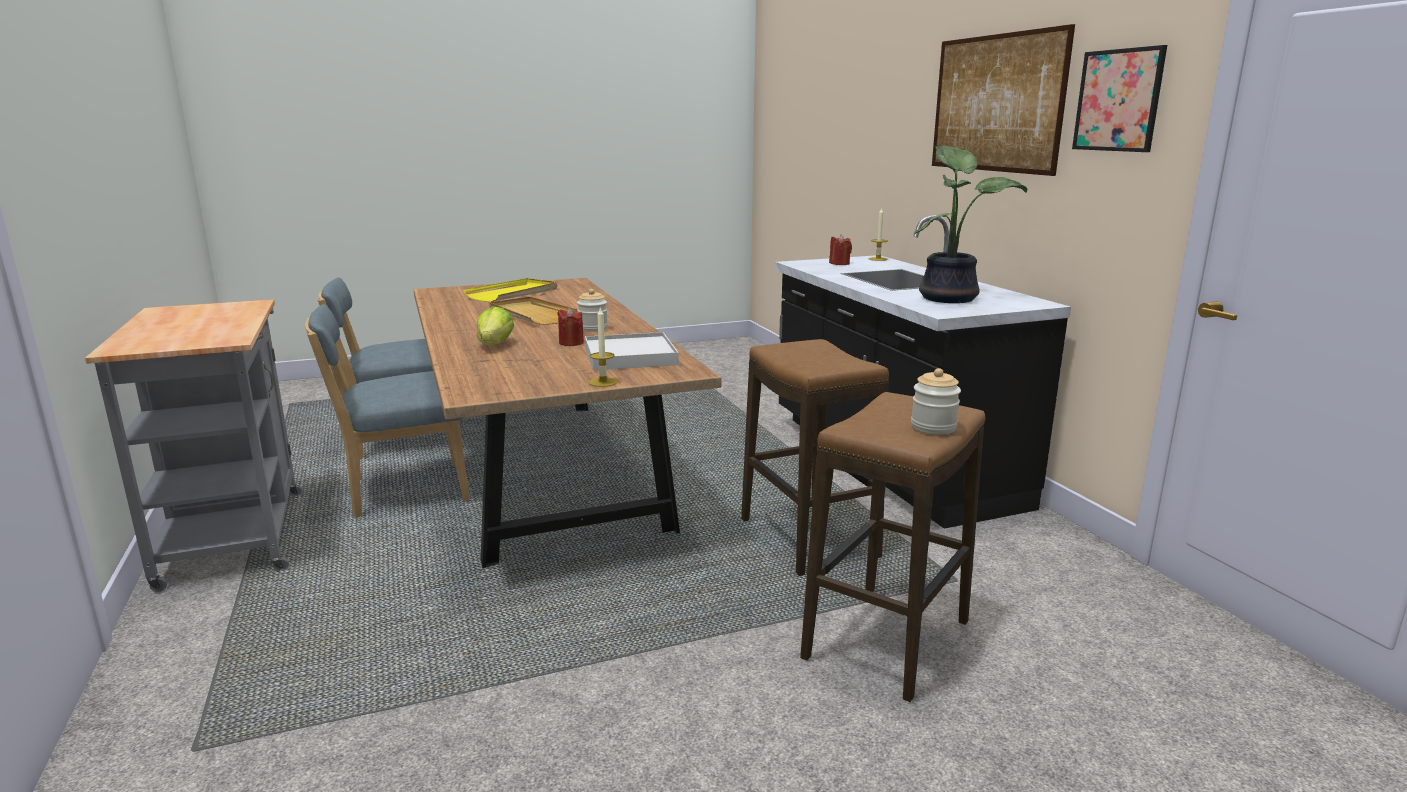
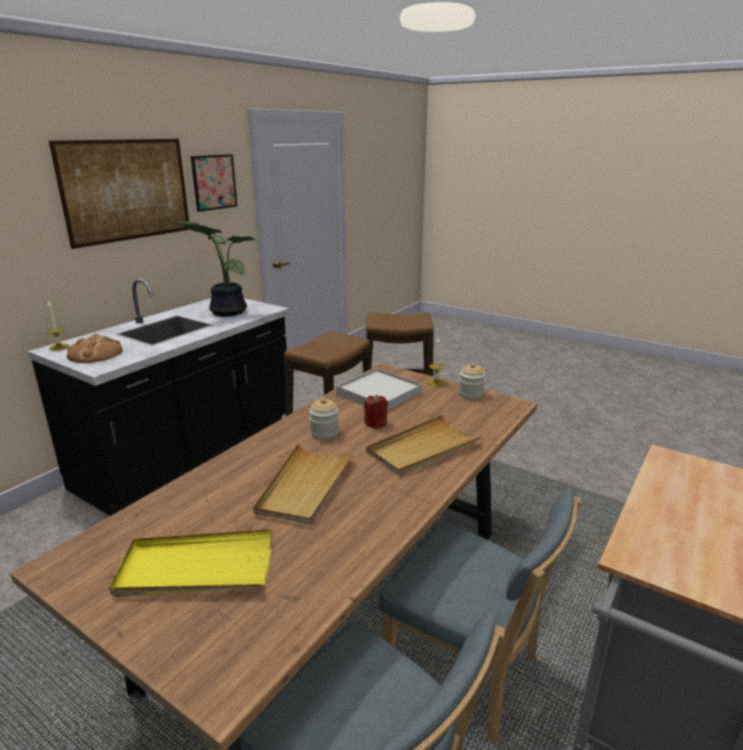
camera: 125 degrees left, 5 degrees up
lettuce [477,306,514,345] -> beige tray [366,415,482,476]
red candle [829,234,852,265] -> bread [67,334,122,363]
jar [911,368,961,434] -> jar moved to [459,363,485,399]

